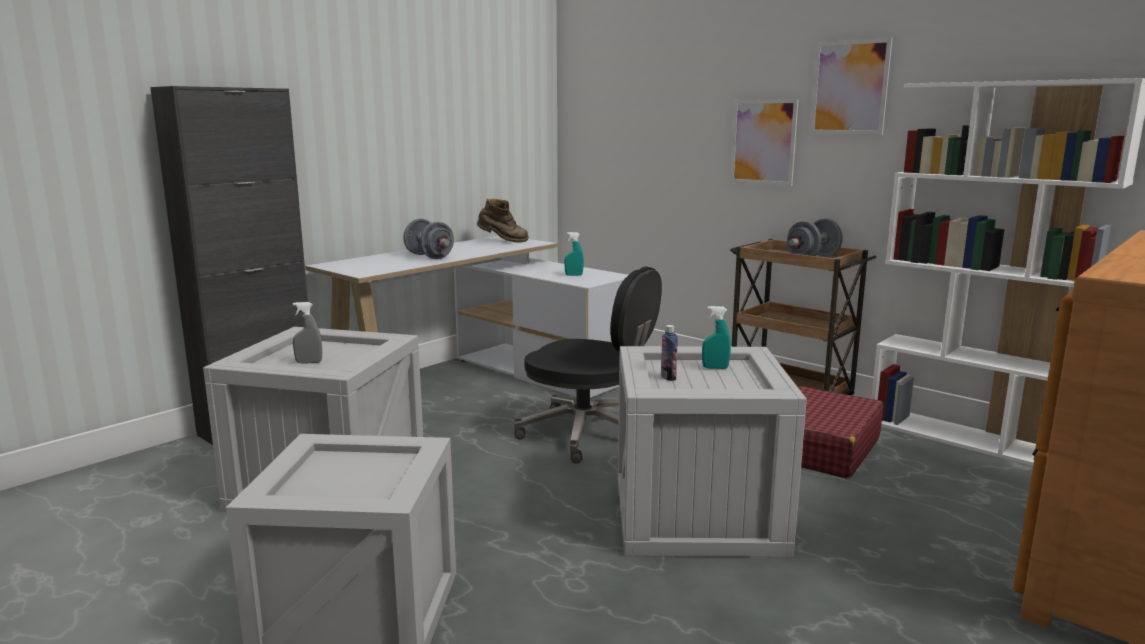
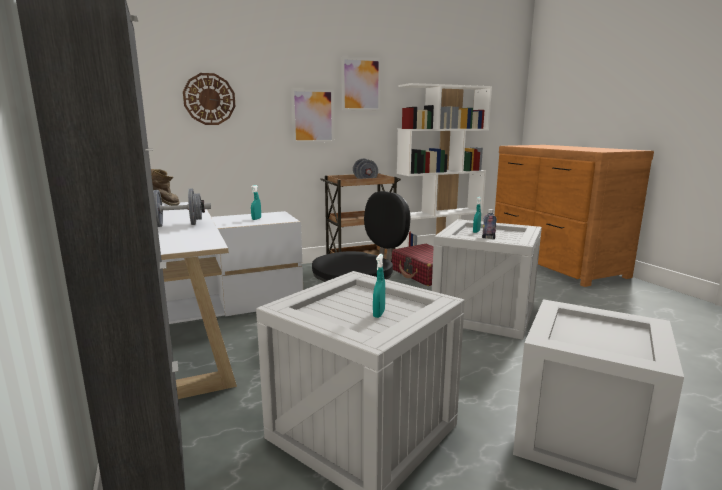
camera: 65 degrees left, 0 degrees up
grey spray bottle [293,302,322,364] -> turquoise spray bottle [373,254,385,318]
none -> wall clock [183,73,236,125]

